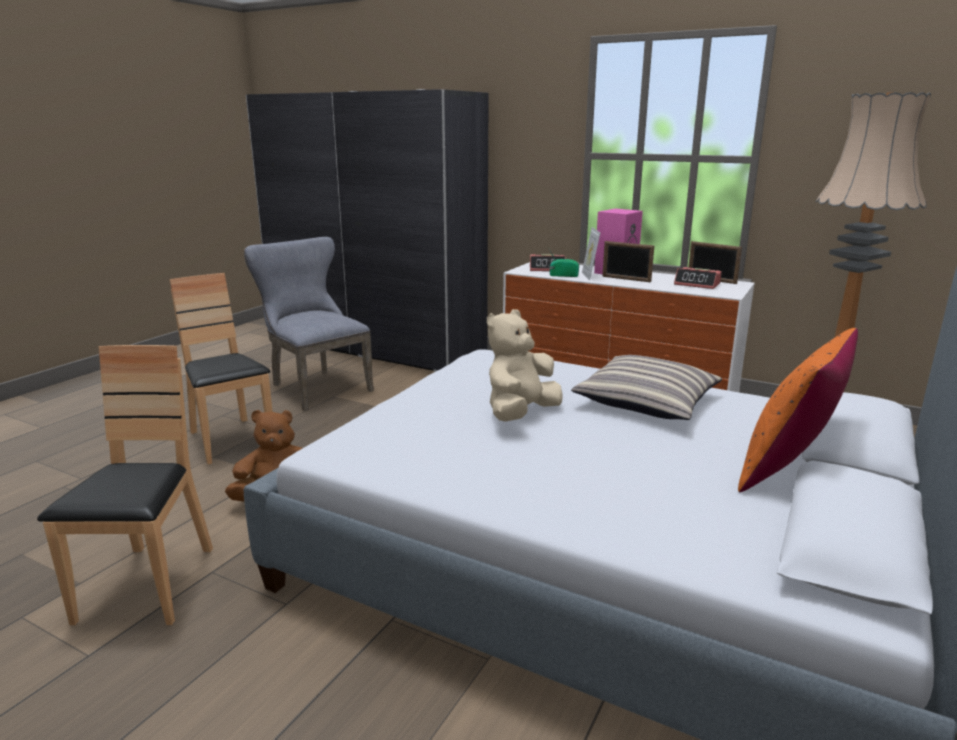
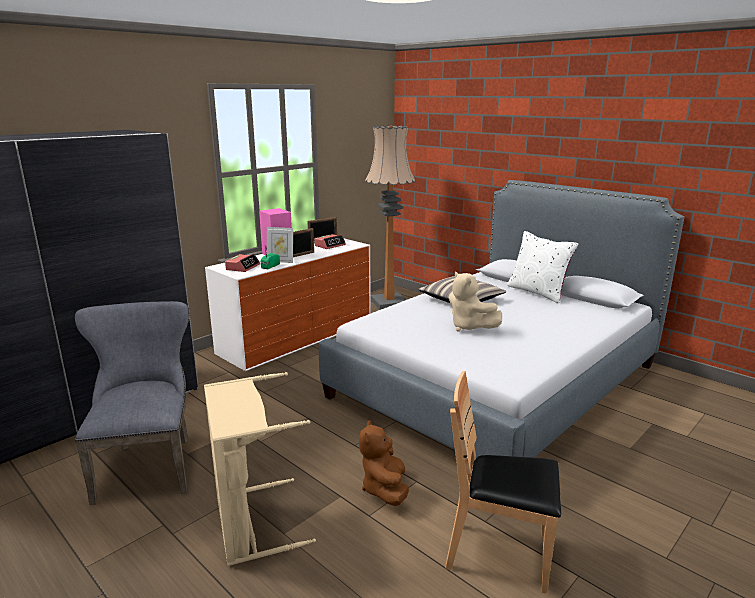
camera: 75 degrees left, 0 degrees up
brown chair [169,273,273,465] -> beige laundry basket [204,372,316,566]
grey chair [244,237,374,411] -> grey chair turned 105 degrees clockwise [75,301,189,505]
orange pillow [738,328,858,492] -> white pillow [507,231,579,303]

